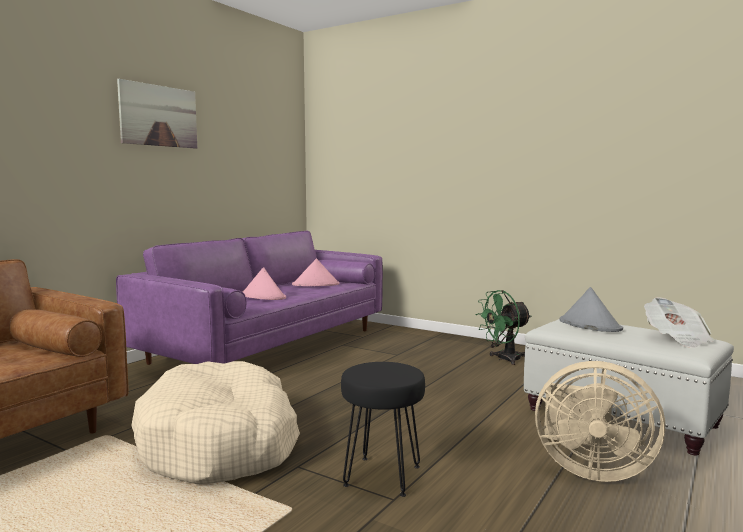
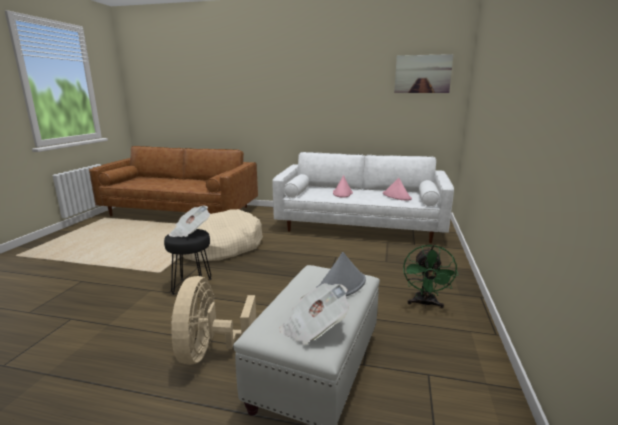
camera: 70 degrees right, 10 degrees up
purple sofa [116,231,383,365] -> white sofa [273,152,454,243]
picture [117,79,197,148] -> picture moved to [394,54,453,93]
green fan [476,290,531,365] -> green fan turned 120 degrees counterclockwise [403,245,458,308]
none -> newspaper [169,206,210,237]

